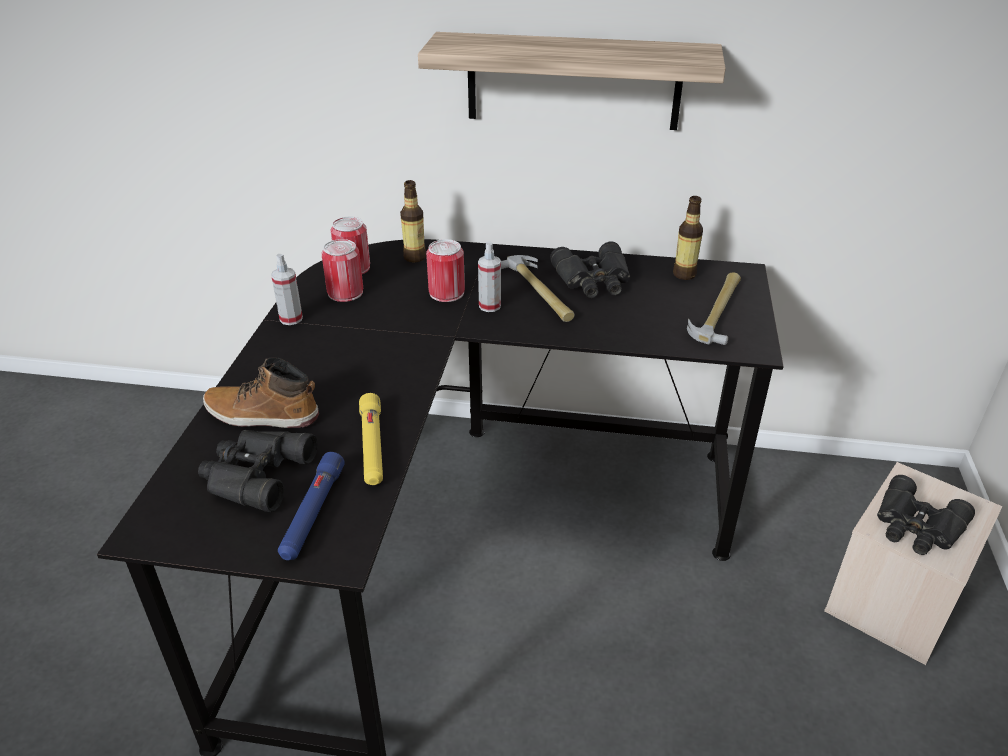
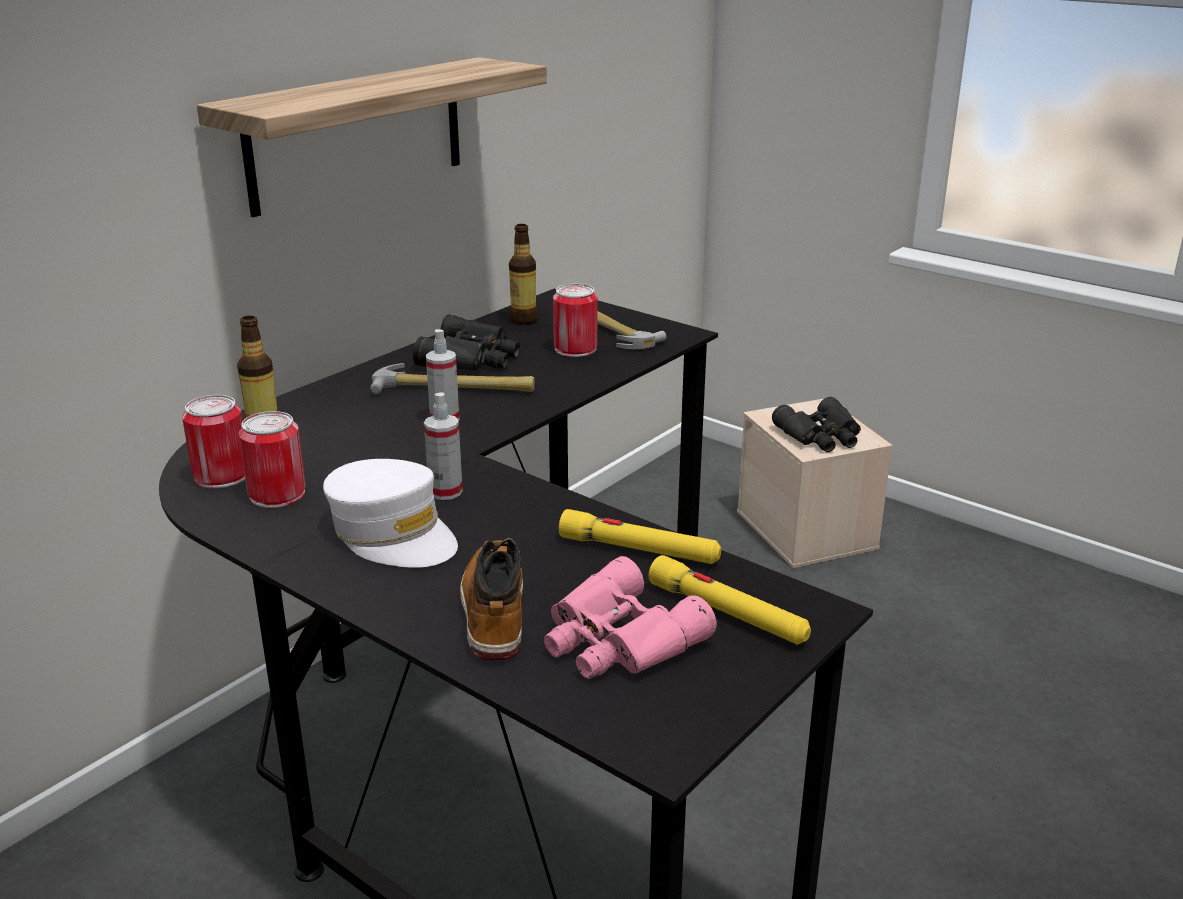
camera: 60 degrees left, 10 degrees down
black binoculars [198,430,318,512] -> pink binoculars [544,556,717,679]
boot [203,358,319,428] -> boot turned 135 degrees clockwise [460,538,523,661]
spray bottle [271,254,303,325] -> spray bottle moved to [424,392,463,500]
blue flashlight [278,452,345,560] -> yellow flashlight [649,555,811,645]
can [426,239,465,302] -> can moved to [553,284,597,357]
none -> white cap [323,459,458,568]

